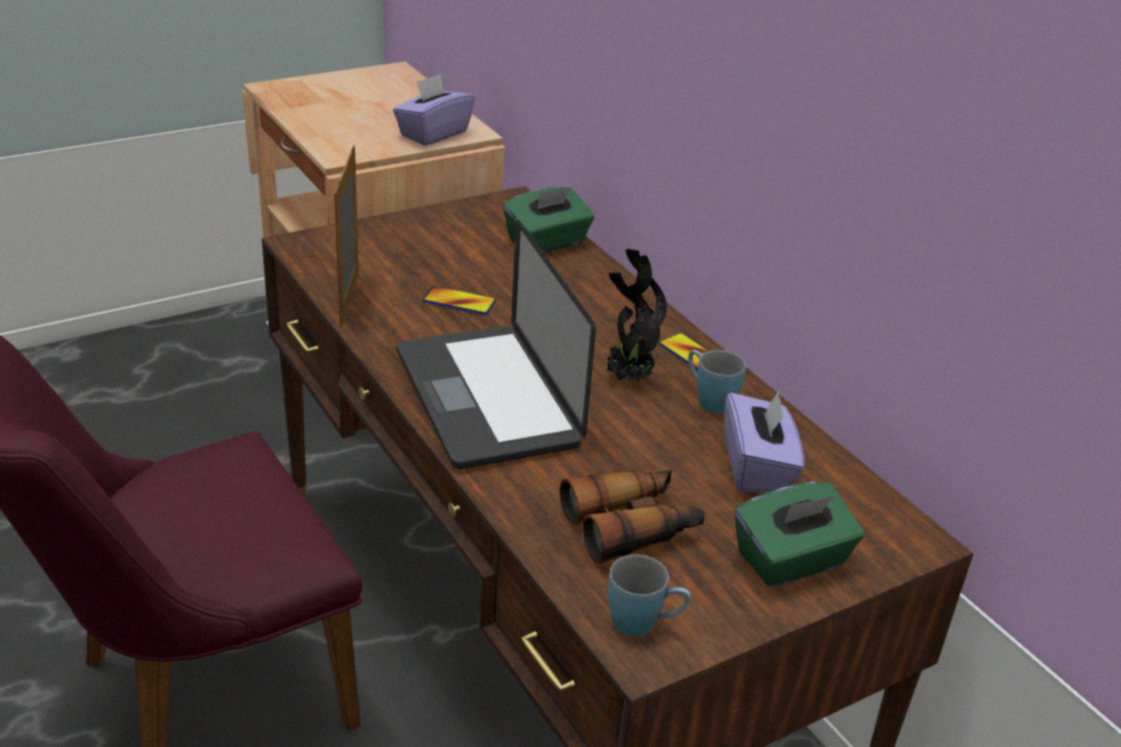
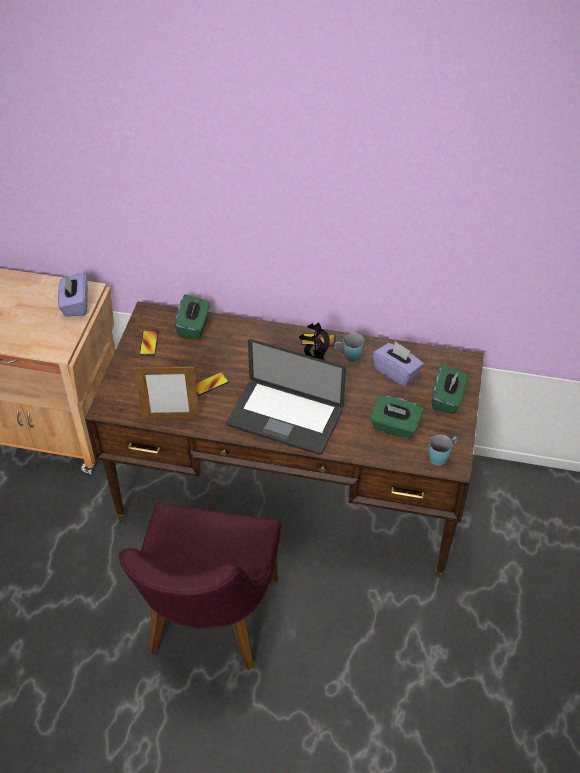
camera: 45 degrees left, 15 degrees up
picture frame [334,146,359,327] -> picture frame turned 45 degrees counterclockwise [134,365,199,419]
binoculars [560,469,705,564] -> green tissue box [370,395,423,439]
none -> phone [140,330,159,355]

